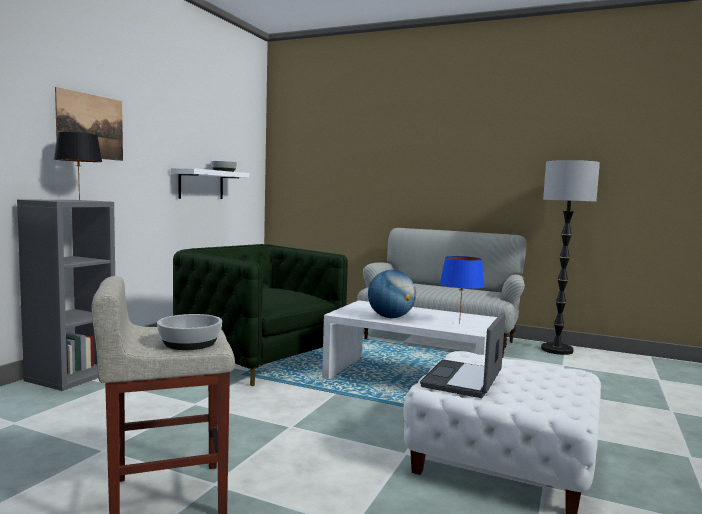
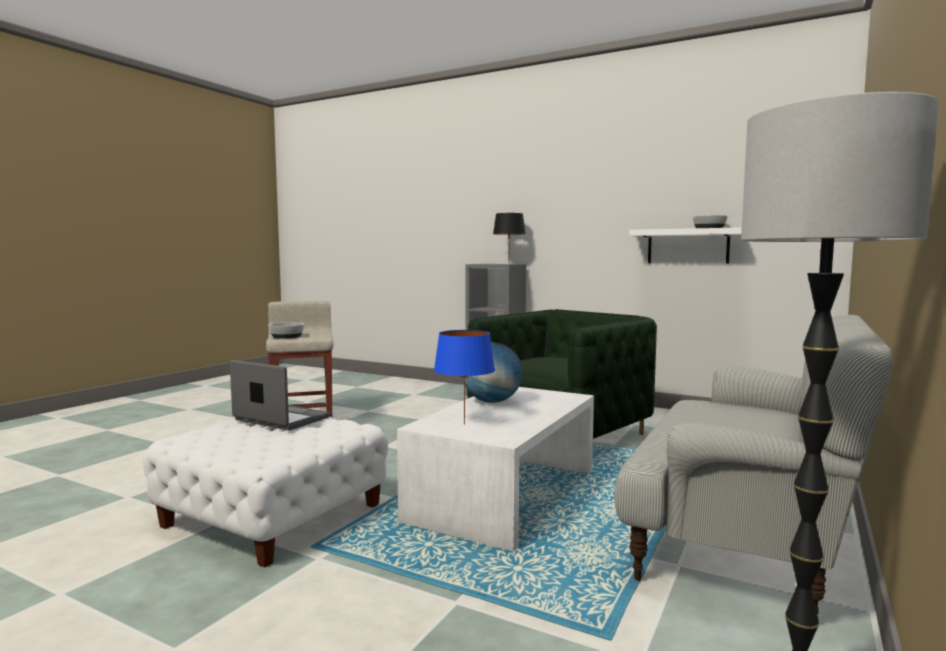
camera: 95 degrees right, 0 degrees up
picture [55,87,123,161] -> none

